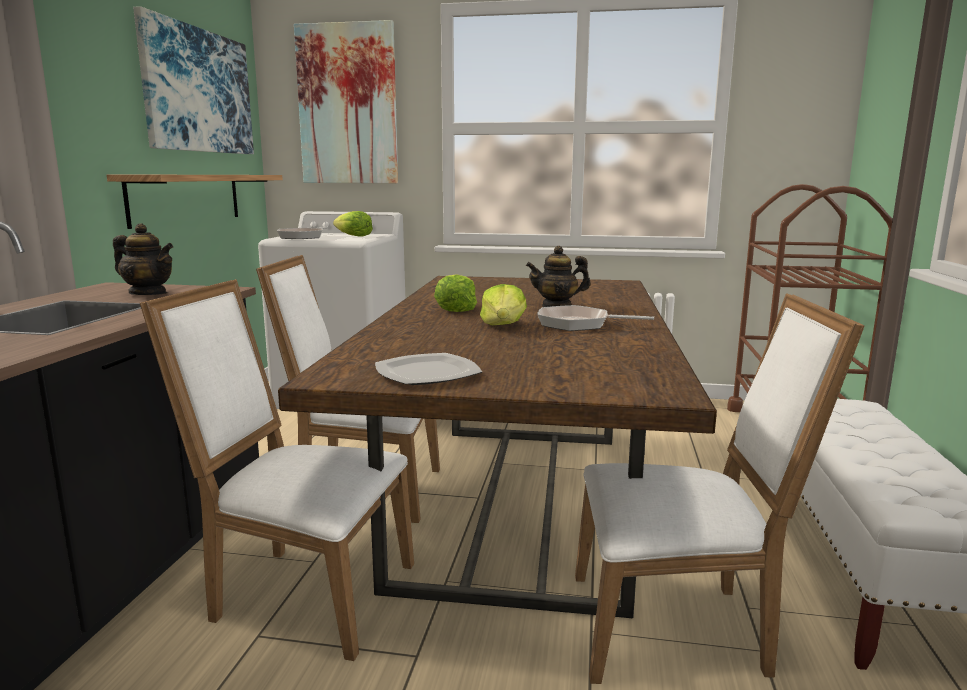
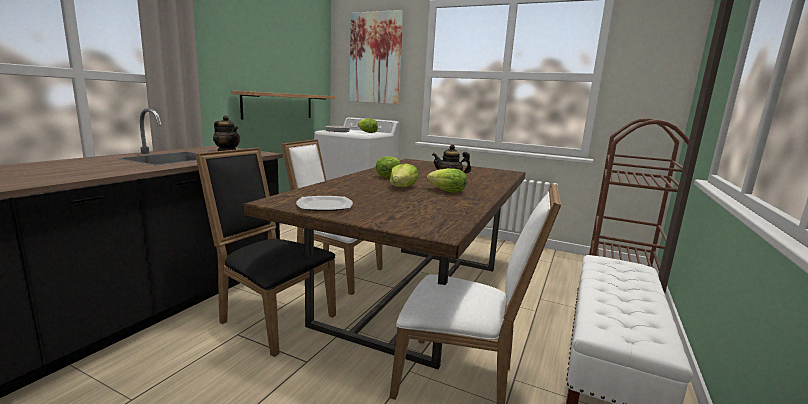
camera: 15 degrees right, 0 degrees up
picture [133,6,254,154] -> none
white chair [140,279,414,661] -> black chair [195,147,336,357]
frying pan [537,305,654,331] -> lettuce [427,168,467,193]

